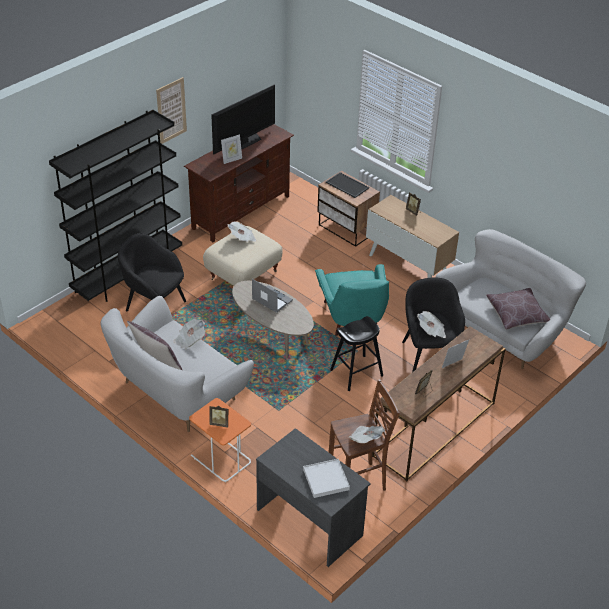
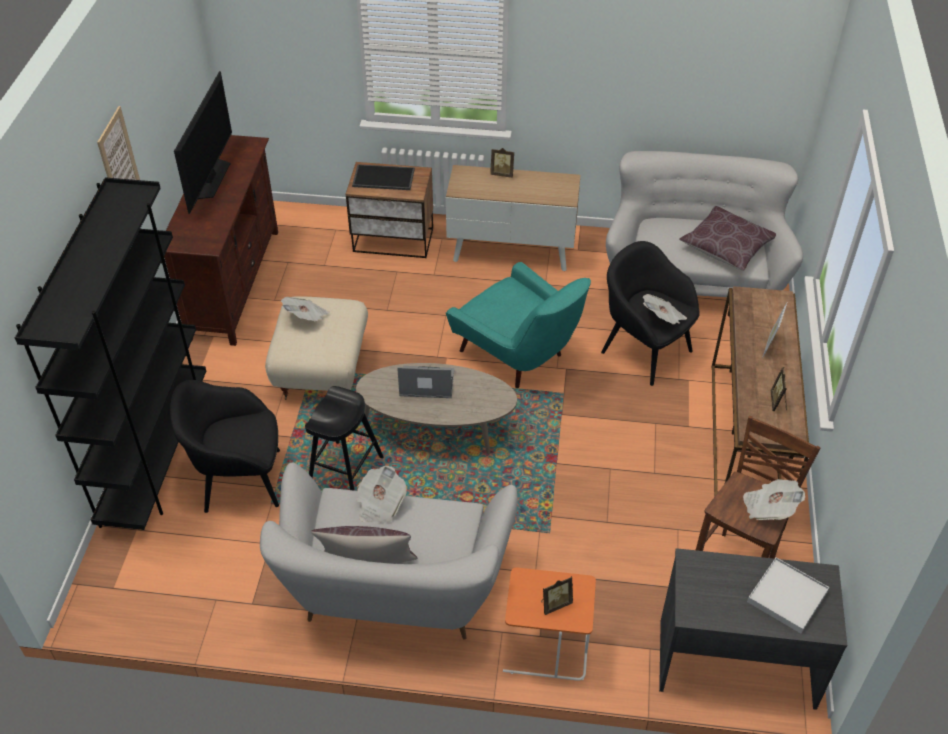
camera: 35 degrees left, 5 degrees up
picture frame [221,134,242,164] -> none
black stool [330,316,383,391] -> black stool moved to [305,386,384,491]

